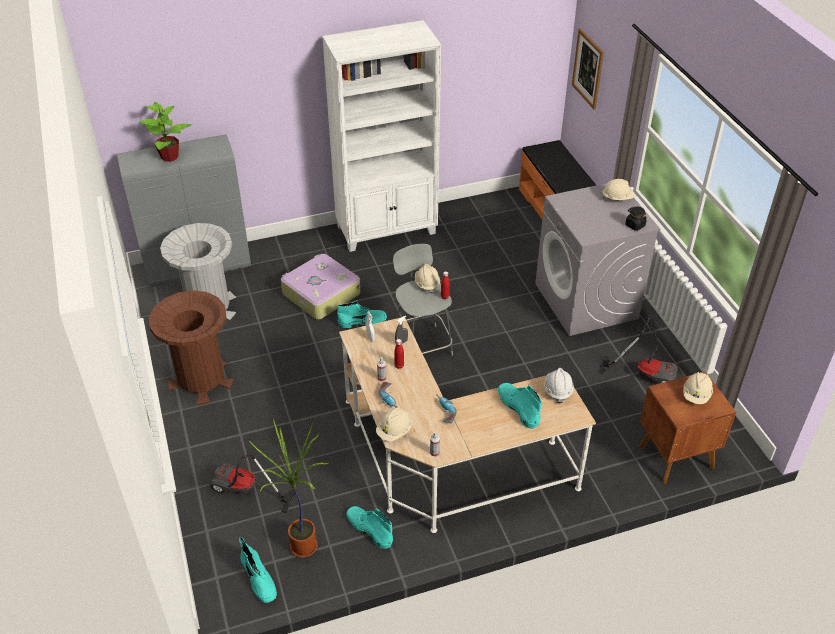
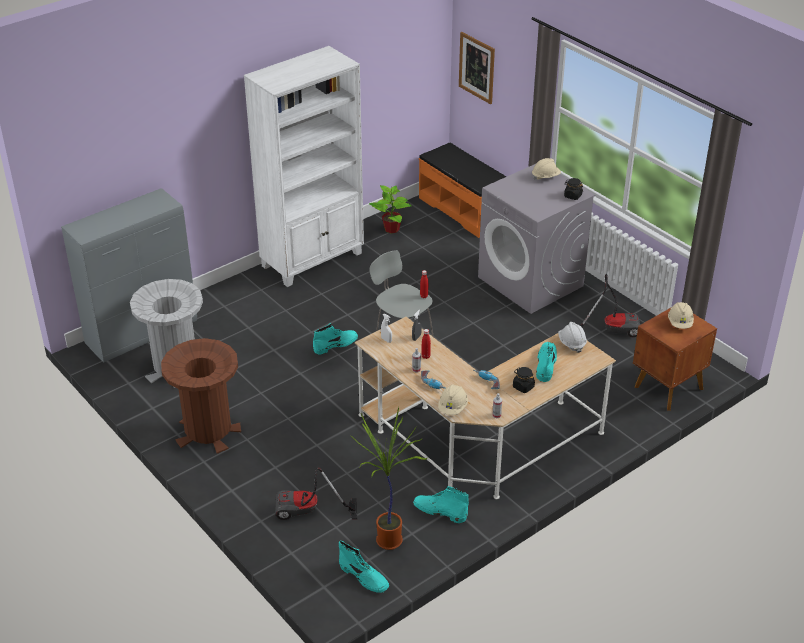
camera: 20 degrees left, 5 degrees down
potted plant [138,102,192,162] -> potted plant moved to [369,185,412,233]
suitcase [281,254,361,319] -> none
beige hard hat [415,264,440,293] -> none
turquoise boot [498,383,542,429] -> turquoise boot turned 60 degrees clockwise [536,342,557,382]
none -> black jar [513,367,535,393]

